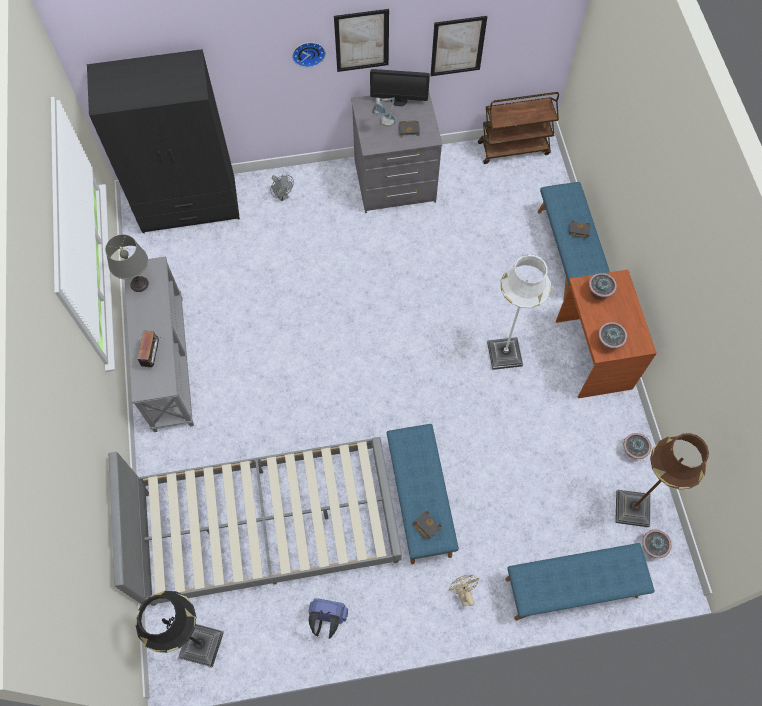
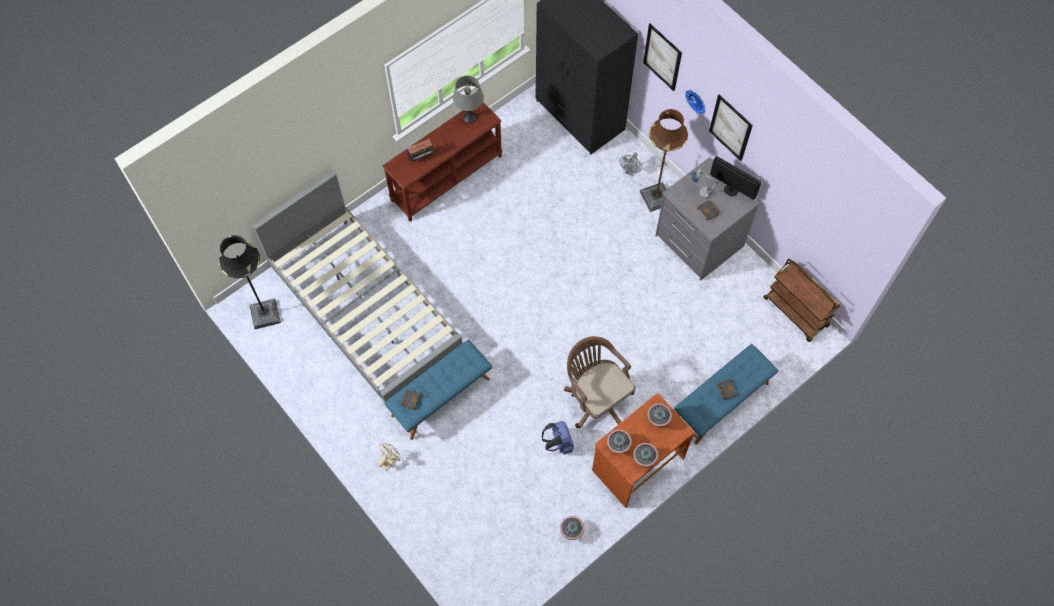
camera: 60 degrees right, 0 degrees up
grey console table [125,257,194,432] -> brown console table [383,102,502,221]
blue backpack [309,598,348,639] -> blue backpack moved to [542,421,574,455]
monitor [370,69,430,106] -> monitor turned 150 degrees clockwise [710,156,761,200]
picture [431,16,487,76] -> picture moved to [643,24,682,91]
white floor lamp [487,254,551,370] -> brown office chair [564,336,635,428]
blue bench [505,543,655,620] -> none
brown floor lamp [615,433,709,527] -> brown floor lamp moved to [640,109,688,212]
potted plant [642,530,672,558] -> potted plant moved to [633,443,658,467]

